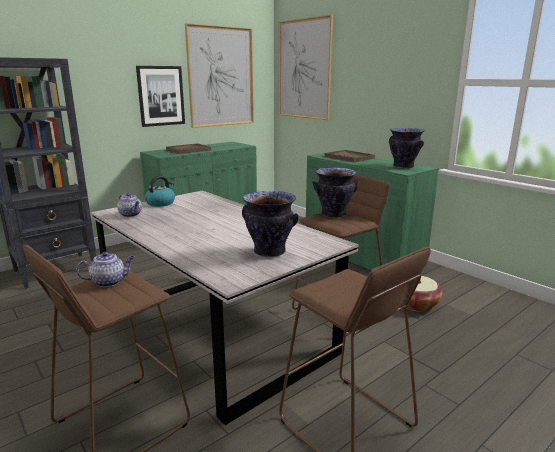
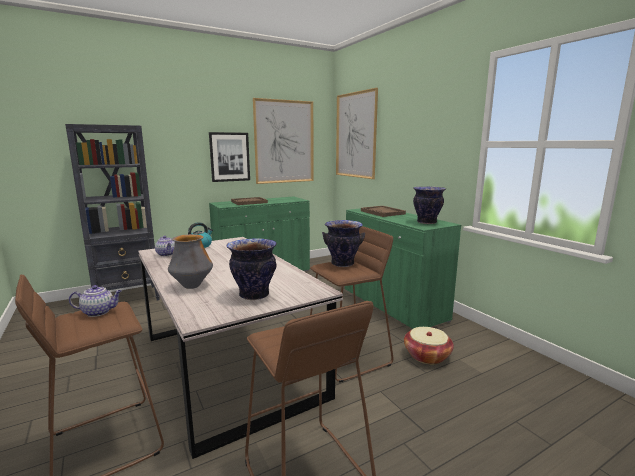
camera: 10 degrees right, 5 degrees down
none -> vase [168,234,213,289]

